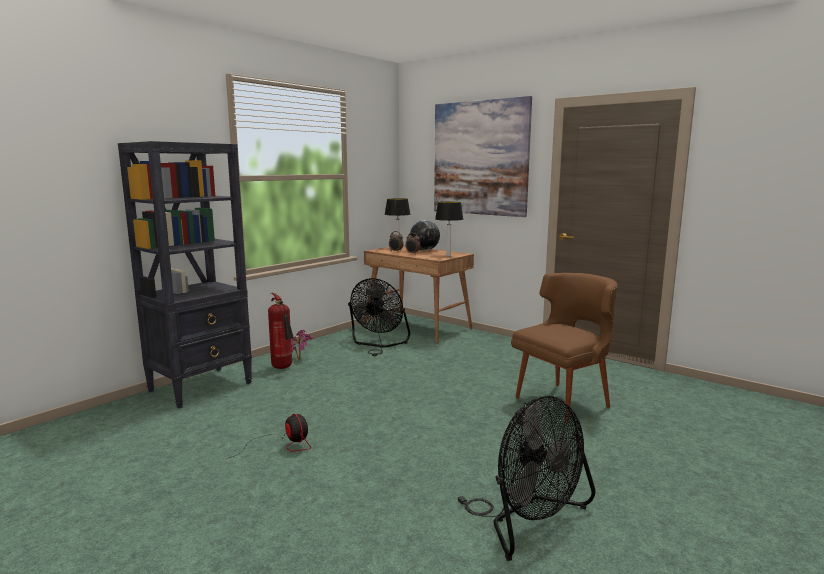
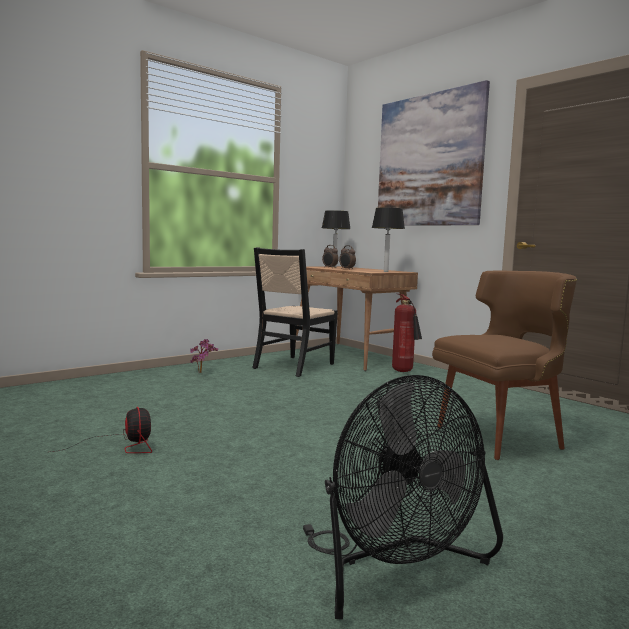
camera: 10 degrees right, 5 degrees down
black bookcase [118,141,252,408] -> none
fire extinguisher [268,293,294,369] -> fire extinguisher moved to [392,294,422,372]
black fan [348,278,410,356] -> chair [252,247,338,377]
globe [410,220,440,251] -> none

